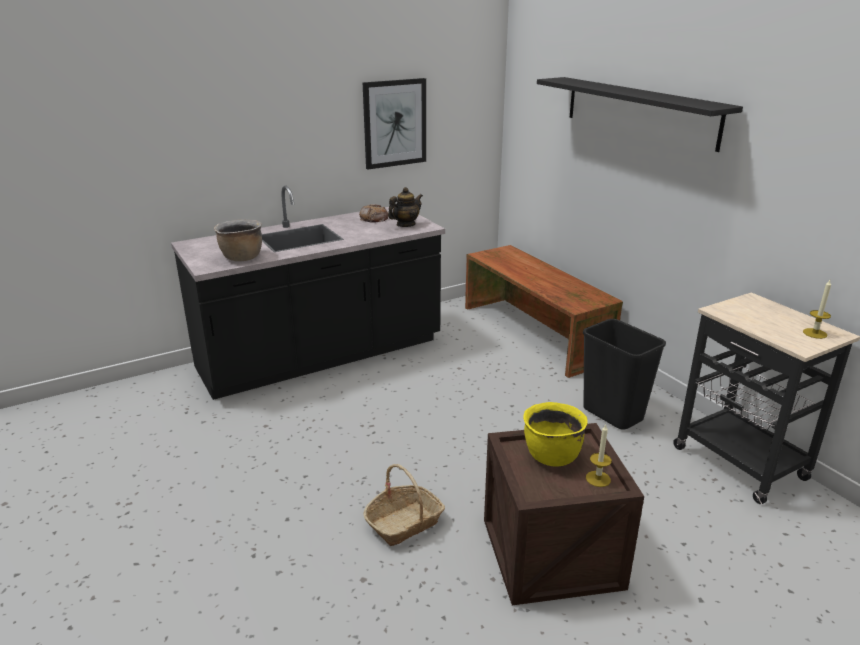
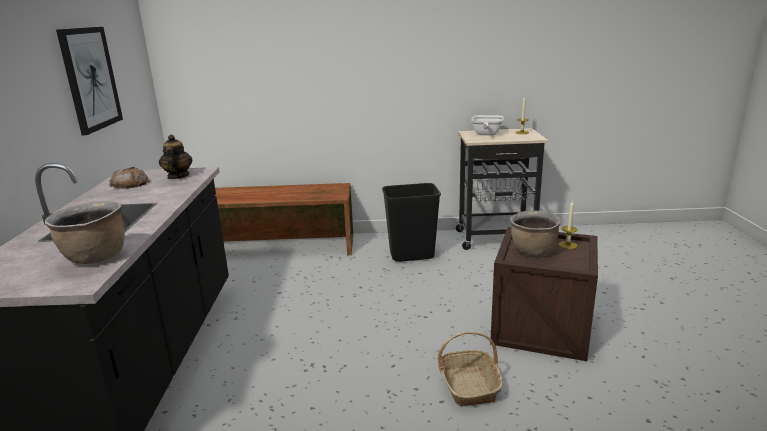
camera: 60 degrees left, 5 degrees down
yellow cooking pot [523,402,588,467] -> brown cooking pot [510,211,561,256]
black shelf [537,77,743,152] -> none
none -> frying pan [471,115,504,135]

